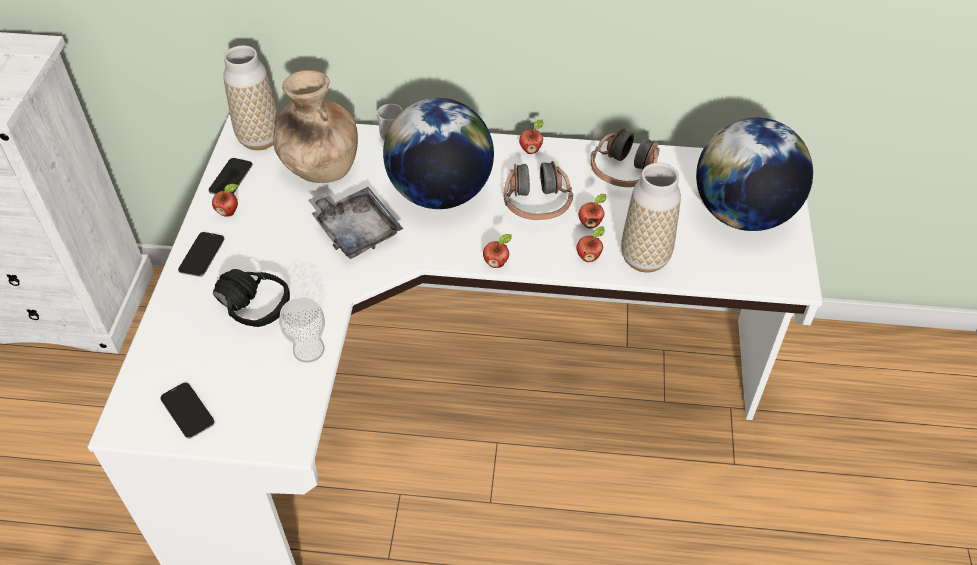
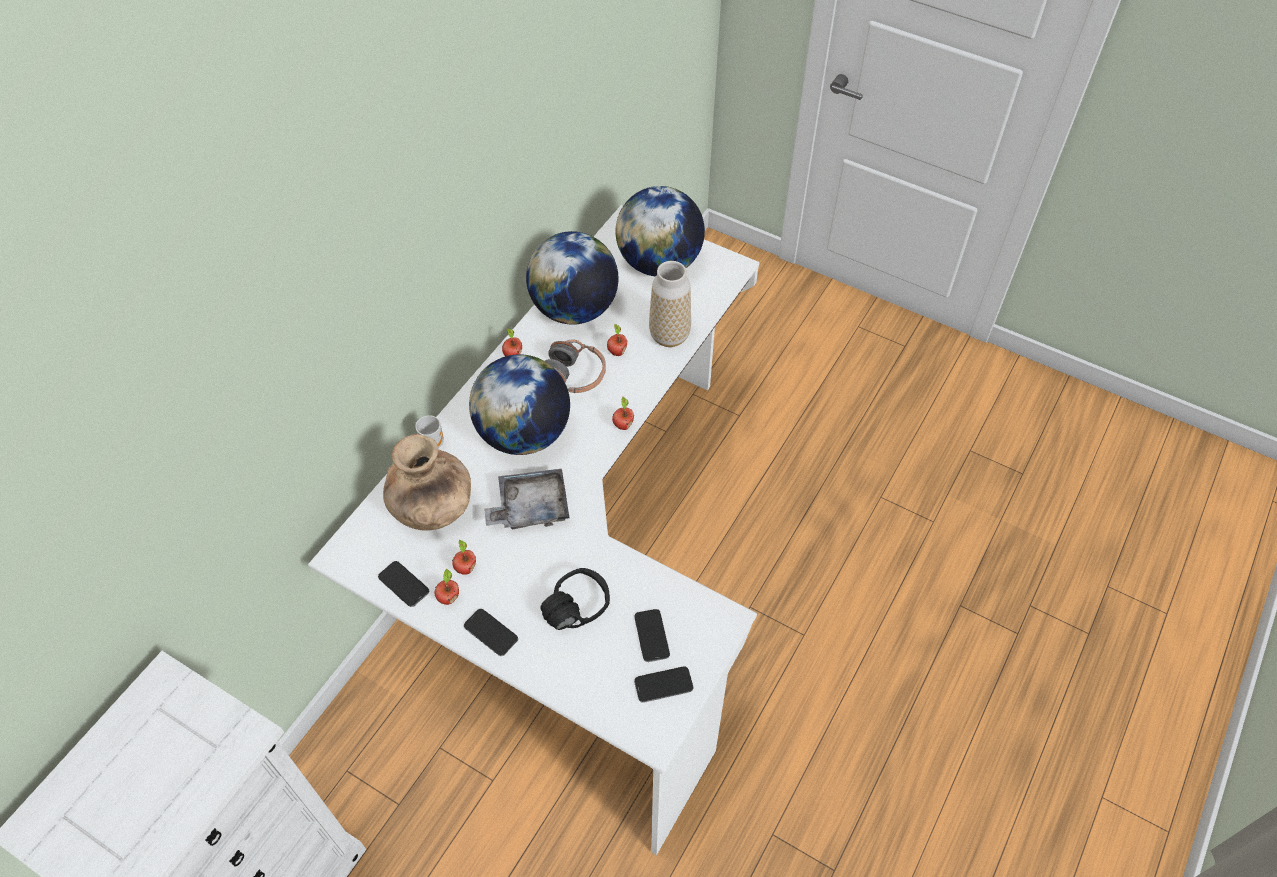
camera: 65 degrees left, 5 degrees up
vase [223,45,279,150] -> none
cup [279,297,325,363] -> none
apple [577,226,605,262] -> apple moved to [452,540,476,575]
headphones [591,128,659,187] -> globe [526,231,619,325]
none -> phone [634,609,670,662]

